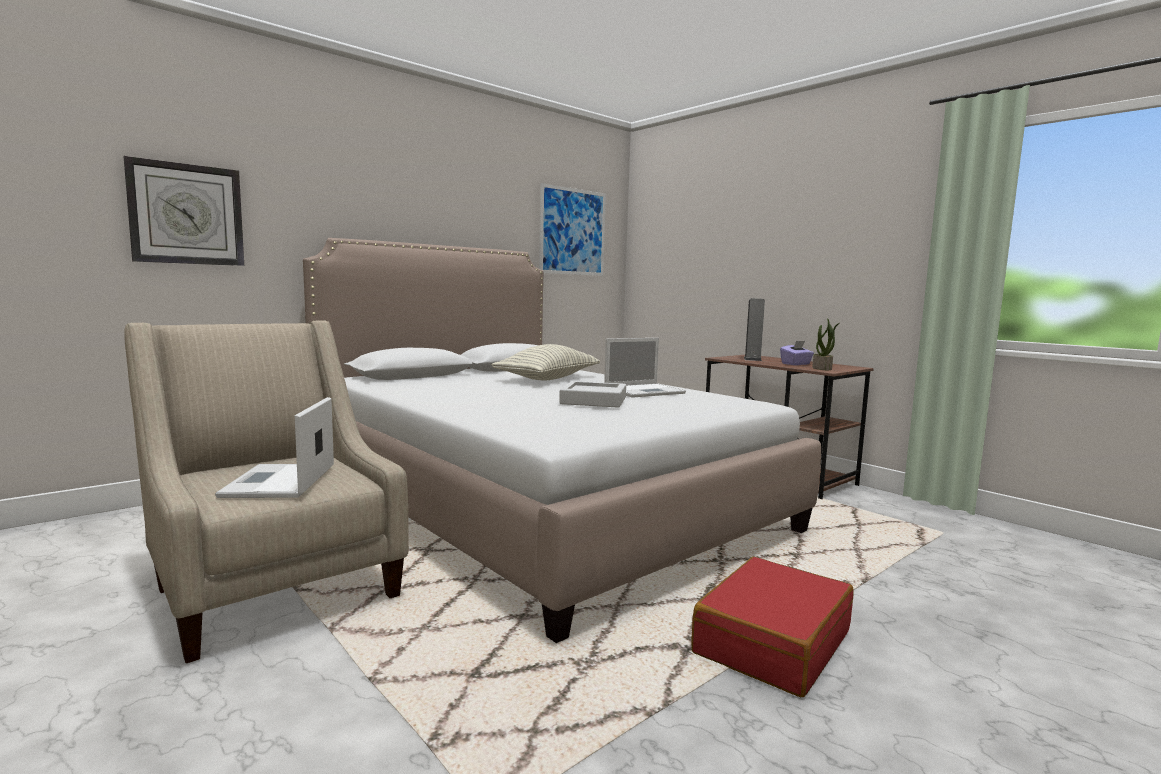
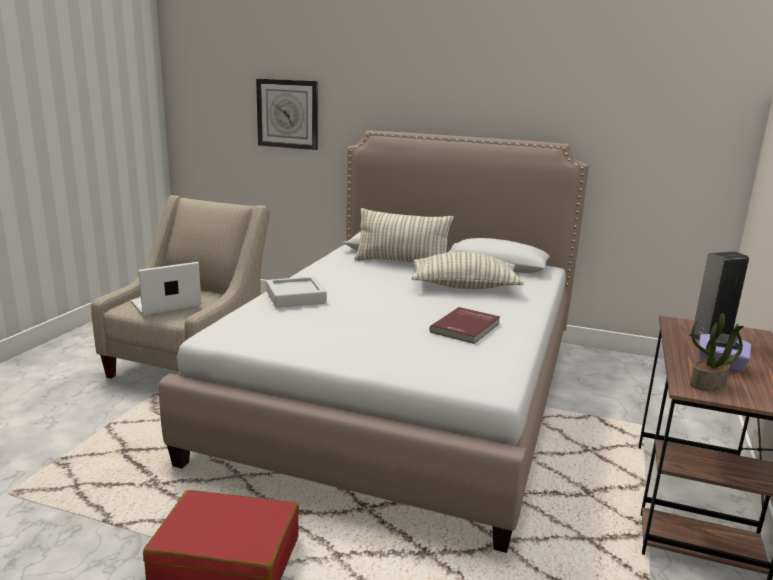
camera: 60 degrees right, 10 degrees up
picture [539,183,606,276] -> none
grey tray [559,381,626,408] -> grey tray moved to [266,276,327,308]
laptop [604,338,686,398] -> red book [430,307,500,344]
none -> pillow [355,208,454,263]

